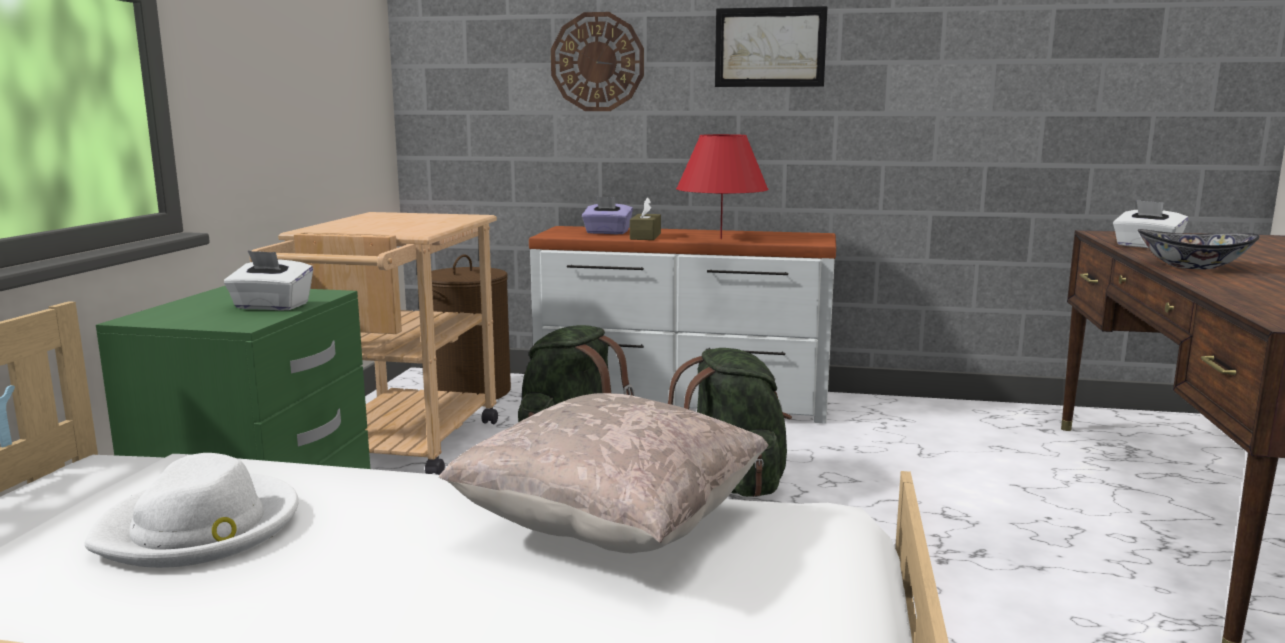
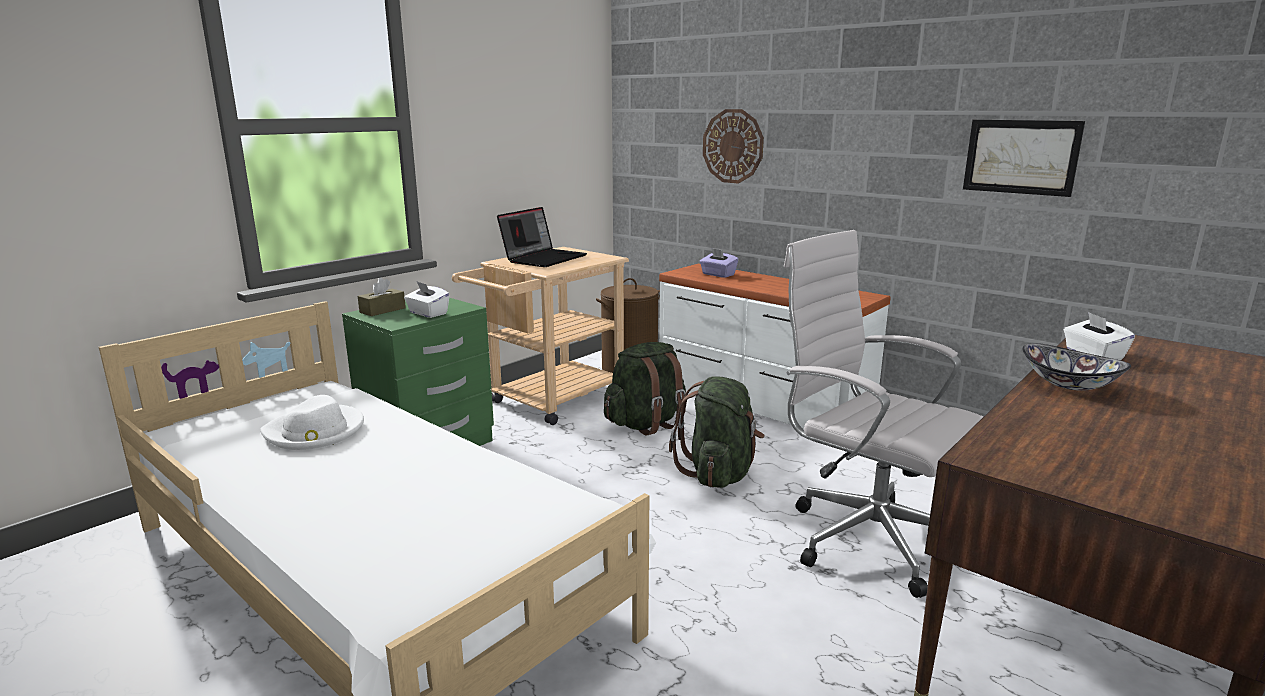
camera: 30 degrees right, 5 degrees up
beige pillow [439,393,769,553] -> none
brown tissue box [630,197,661,240] -> brown tissue box moved to [358,277,406,316]
red table lamp [676,134,768,239] -> none
picture [715,6,828,87] -> picture moved to [963,120,1085,197]
none -> laptop [497,207,587,267]
none -> white office chair [784,230,983,598]

